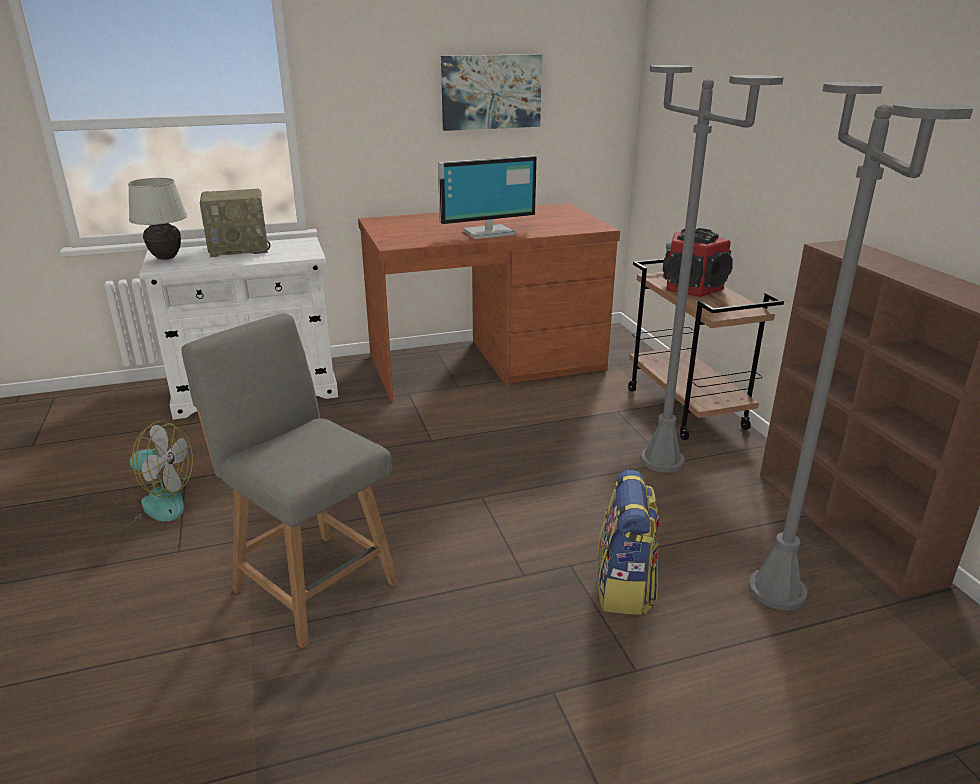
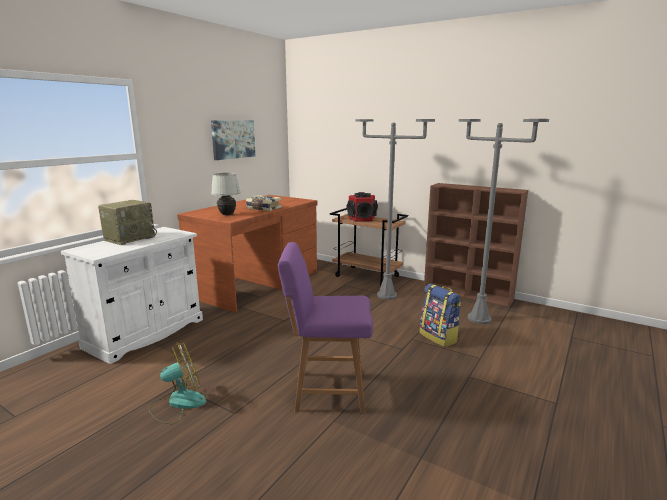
camera: 40 degrees left, 10 degrees down
white table lamp [128,178,187,260] -> white table lamp moved to [211,173,241,215]
grey chair [181,313,398,648] -> purple chair [278,242,373,413]
monitor [438,156,537,239] -> book [246,195,282,211]

